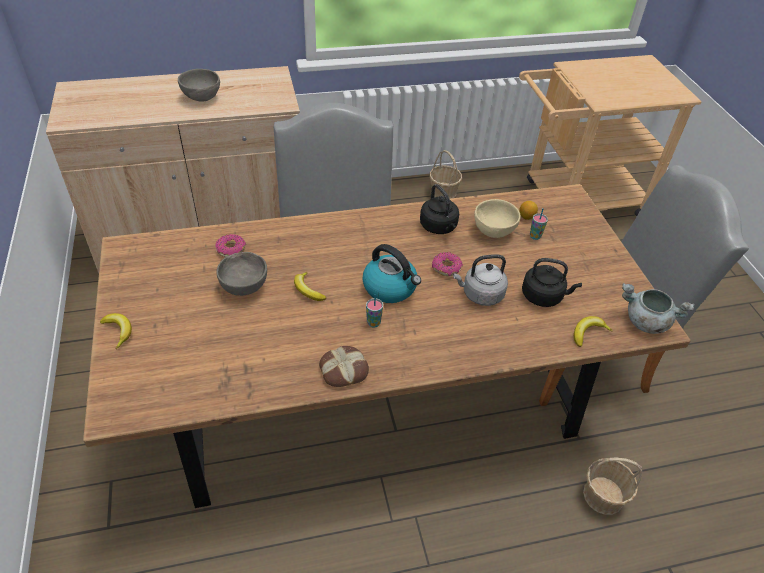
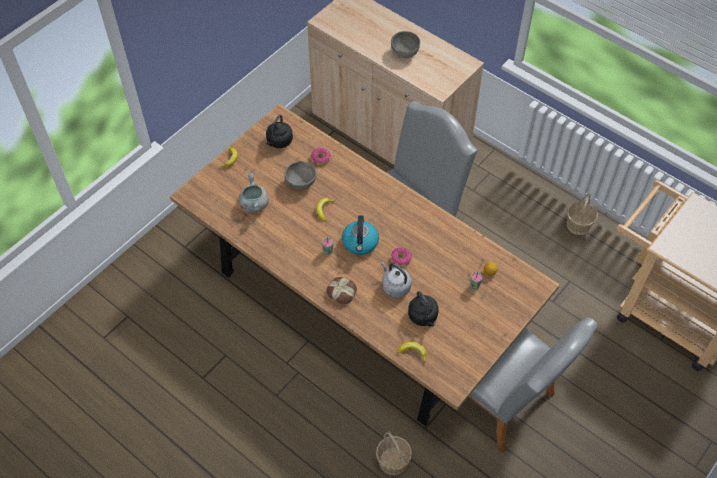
camera: 55 degrees right, 10 degrees up
bread [319,346,369,387] -> bread moved to [326,277,357,304]
black kettle [420,184,459,234] -> black kettle moved to [266,115,293,148]
beige bowl [474,199,521,238] -> none
grey cooking pot [622,283,694,334] -> grey cooking pot moved to [239,174,269,213]

